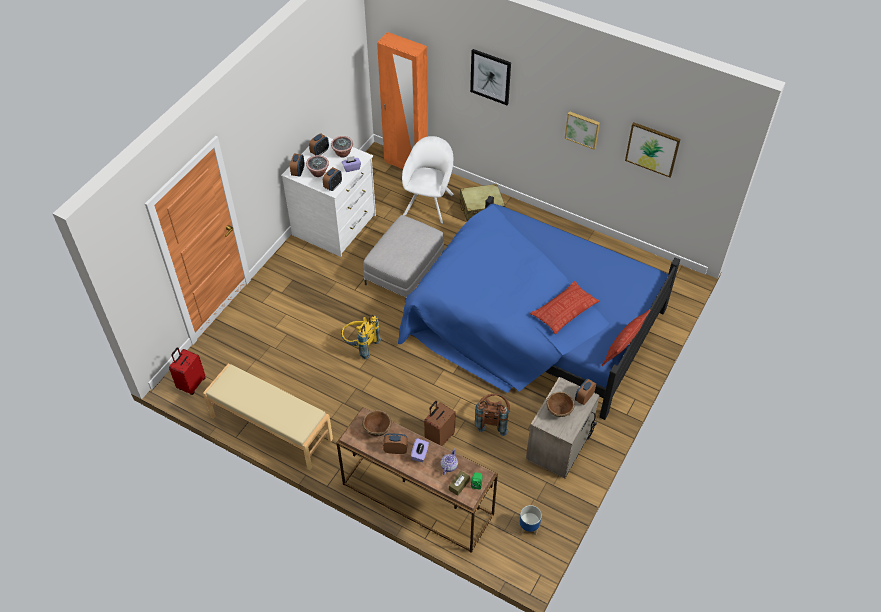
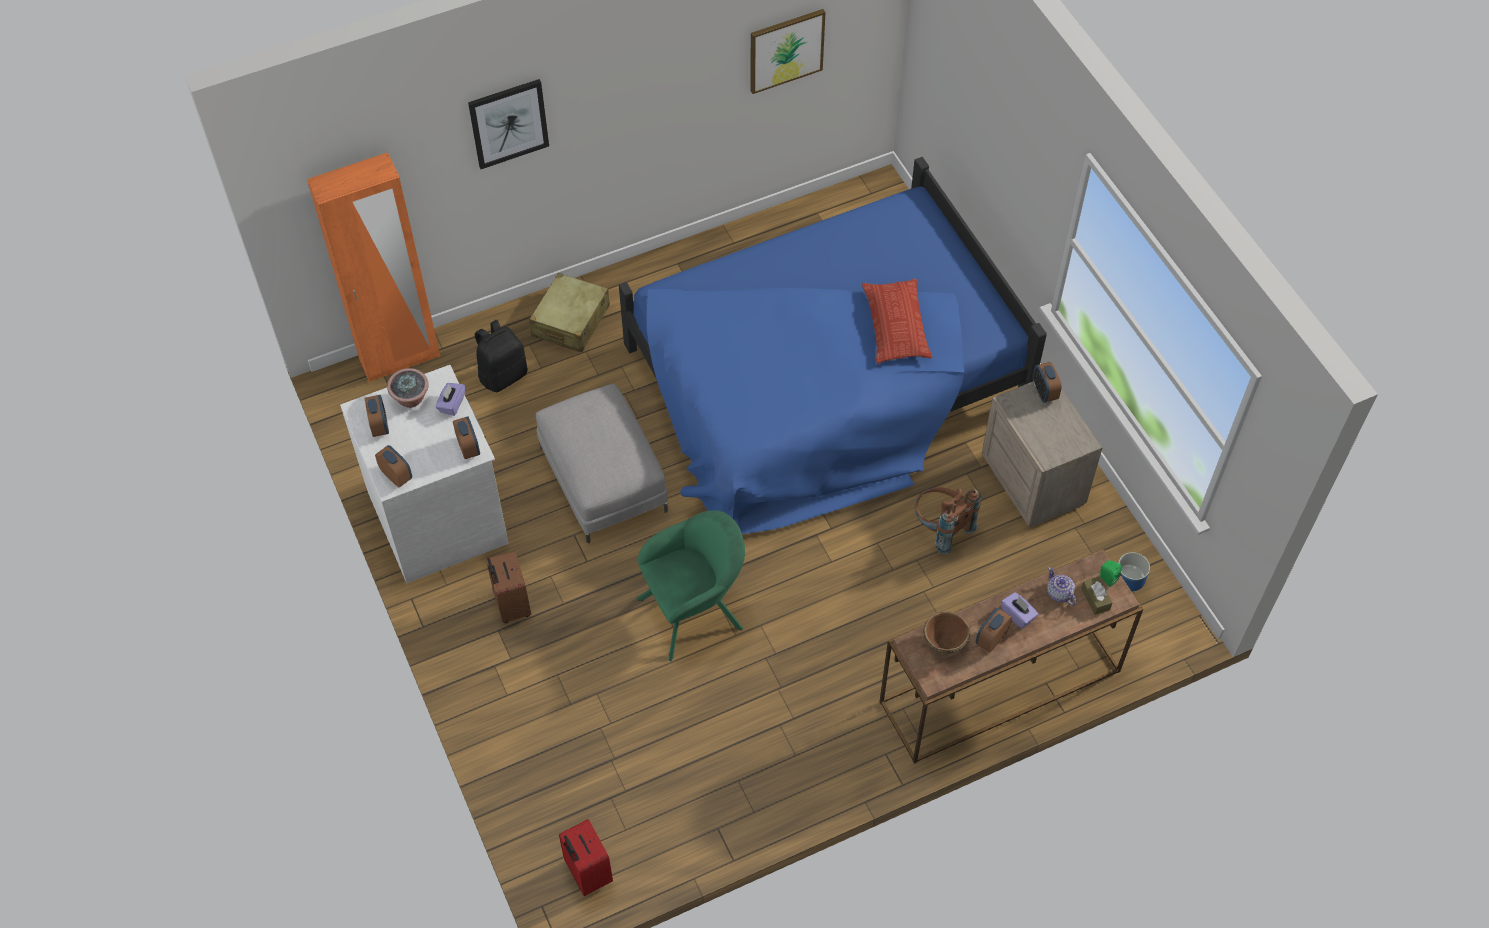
camera: 55 degrees left, 5 degrees up
beige bench [203,364,333,470] -> none
potted plant [306,155,329,177] -> none
yellow backpack [341,315,381,359] -> green armchair [636,511,745,661]
white armchair [402,136,454,224] -> black backpack [475,320,527,392]
brown suitcase [424,401,455,446] -> brown suitcase moved to [486,551,531,623]
brown bowl [546,392,575,417] -> none
picture [565,111,600,150] -> none
pillow [601,309,650,366] -> none

